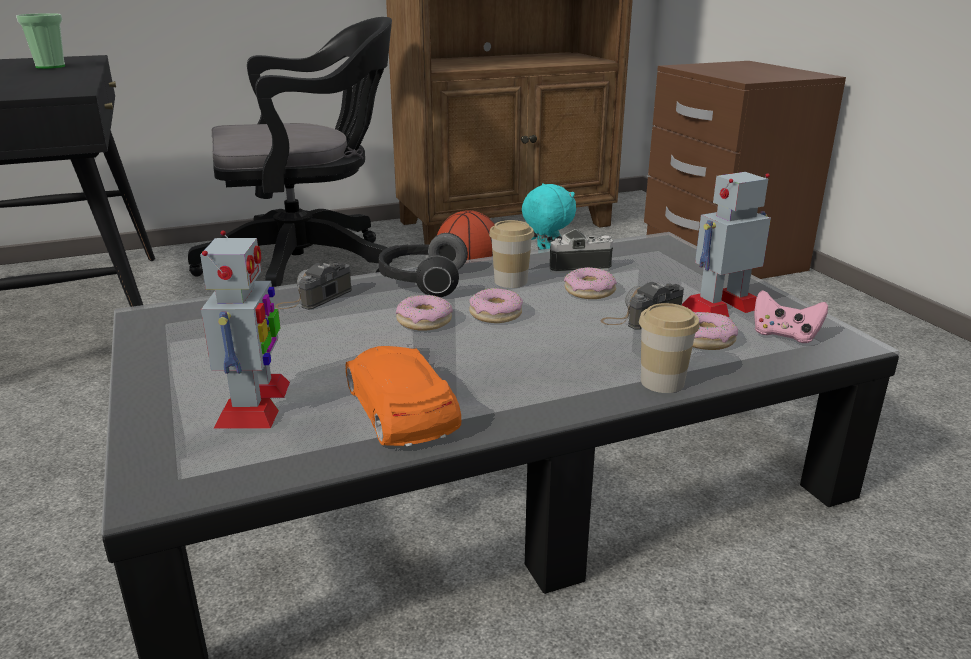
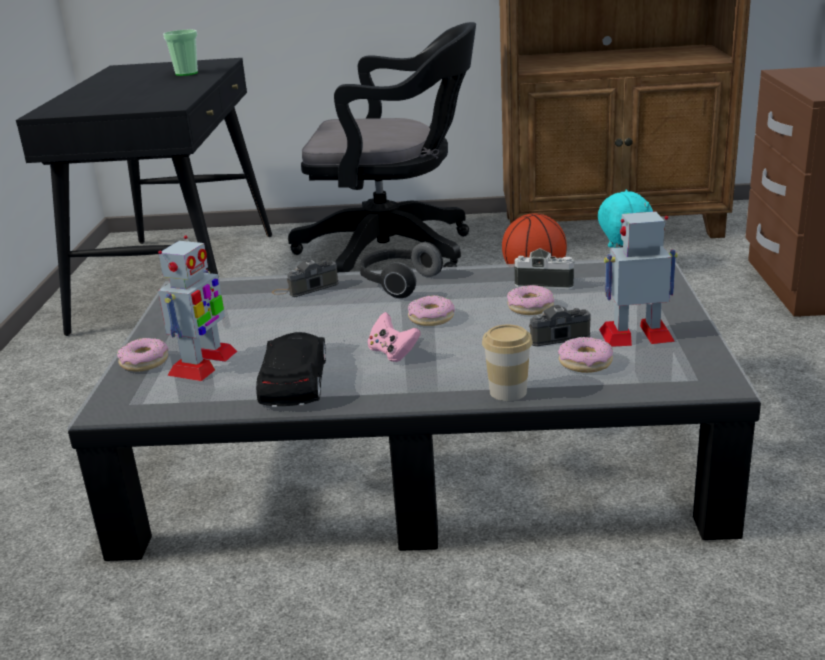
camera: 25 degrees right, 0 degrees up
orange toy car [346,346,461,446] -> black toy car [256,332,326,407]
donut [396,295,453,331] -> donut moved to [117,338,168,371]
cup [489,220,534,288] -> none
pink game controller [754,290,828,343] -> pink game controller moved to [368,312,421,362]

